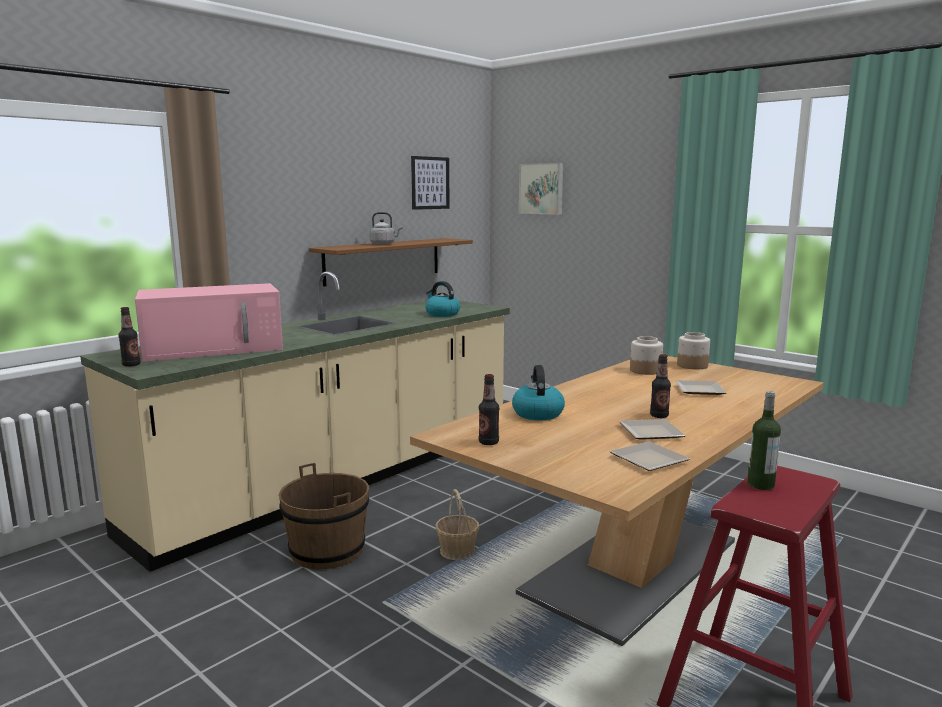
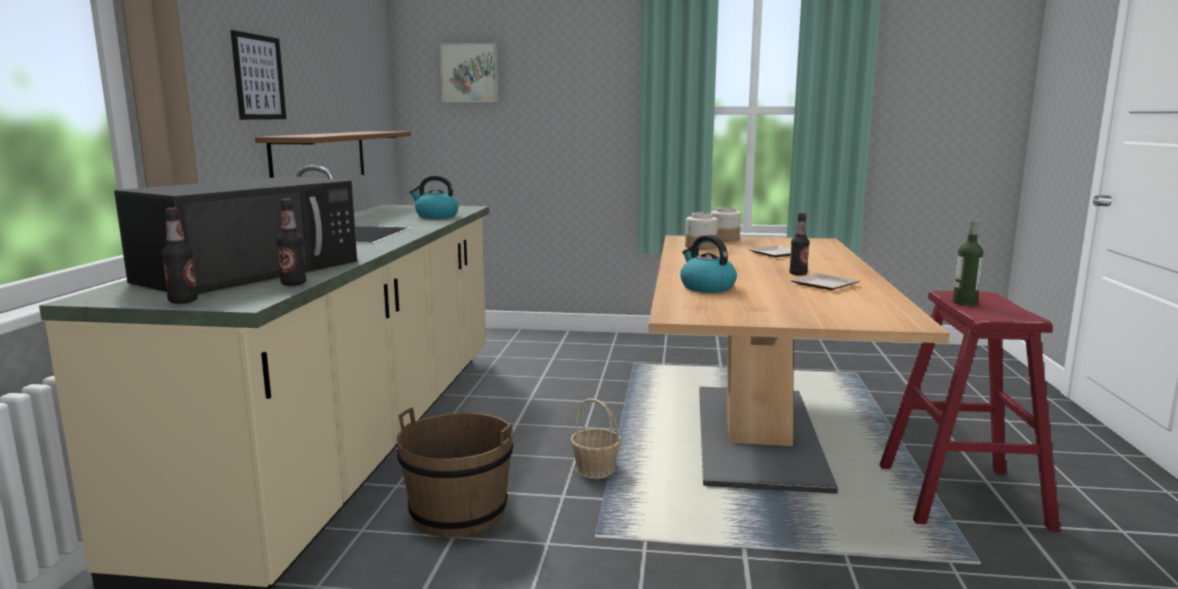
camera: 35 degrees left, 0 degrees up
pink microwave [135,283,283,362] -> black microwave [114,176,357,294]
grey kettle [369,212,402,245] -> none
picture [411,156,450,210] -> picture moved to [230,30,286,120]
bottle [479,374,499,445] -> bottle moved to [277,199,306,286]
plate [609,441,690,471] -> none

